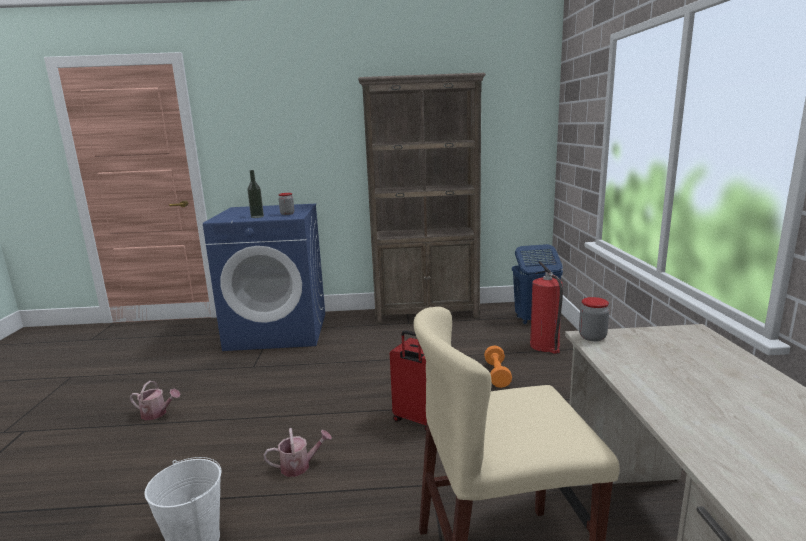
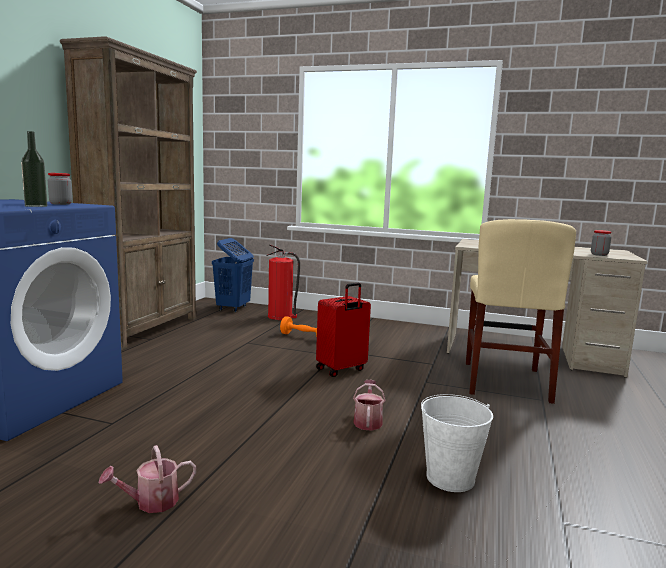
camera: 70 degrees left, 5 degrees down
watering can [130,381,180,420] -> watering can turned 150 degrees counterclockwise [98,445,196,513]
jar [579,297,609,341] -> jar moved to [591,230,611,256]

